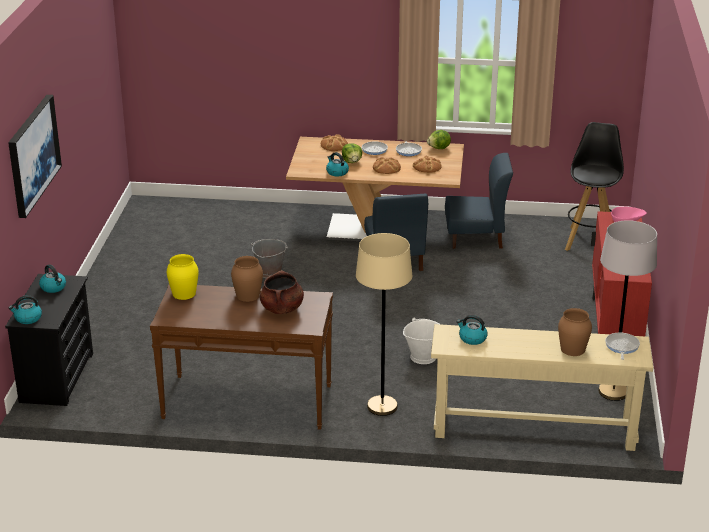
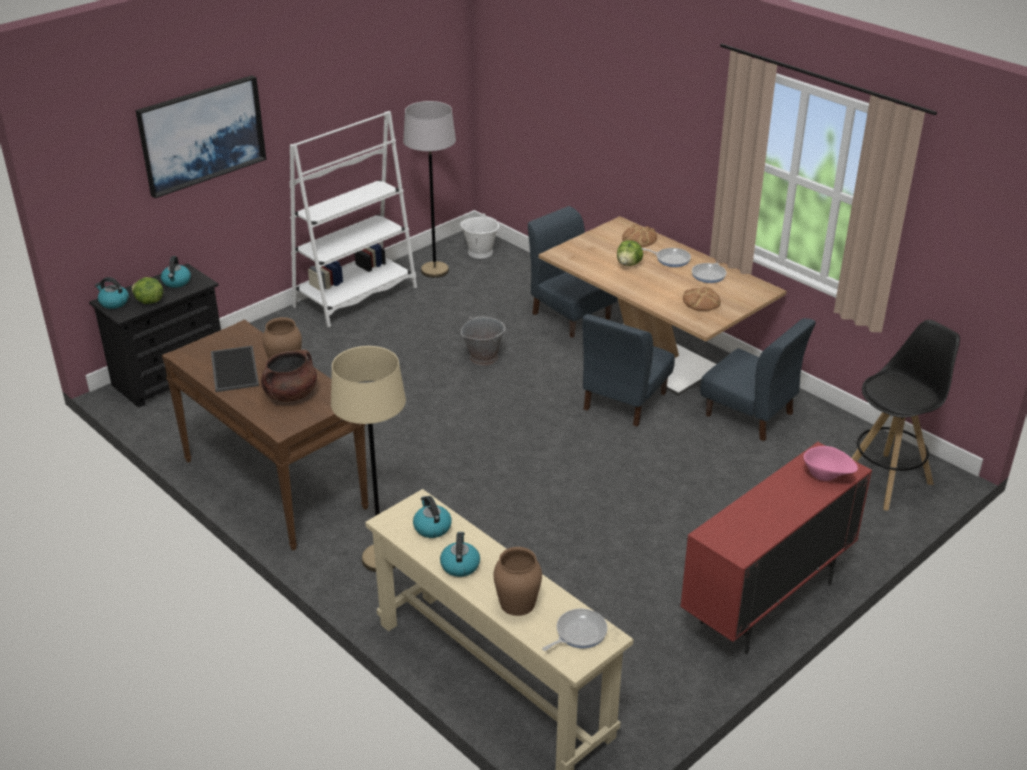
camera: 40 degrees right, 5 degrees up
yellow vase [167,254,199,300] -> none
kettle [326,152,349,177] -> kettle moved to [440,532,480,577]
bread [373,157,401,174] -> none
white bucket [403,317,439,364] -> white bucket moved to [460,213,499,259]
lettuce [427,130,451,149] -> lettuce moved to [131,277,163,304]
grey floor lamp [598,220,657,401] -> grey floor lamp moved to [403,101,456,278]
none -> tray [211,346,259,392]
none -> white bookcase [290,111,417,327]
none -> blue chair [528,206,618,338]

